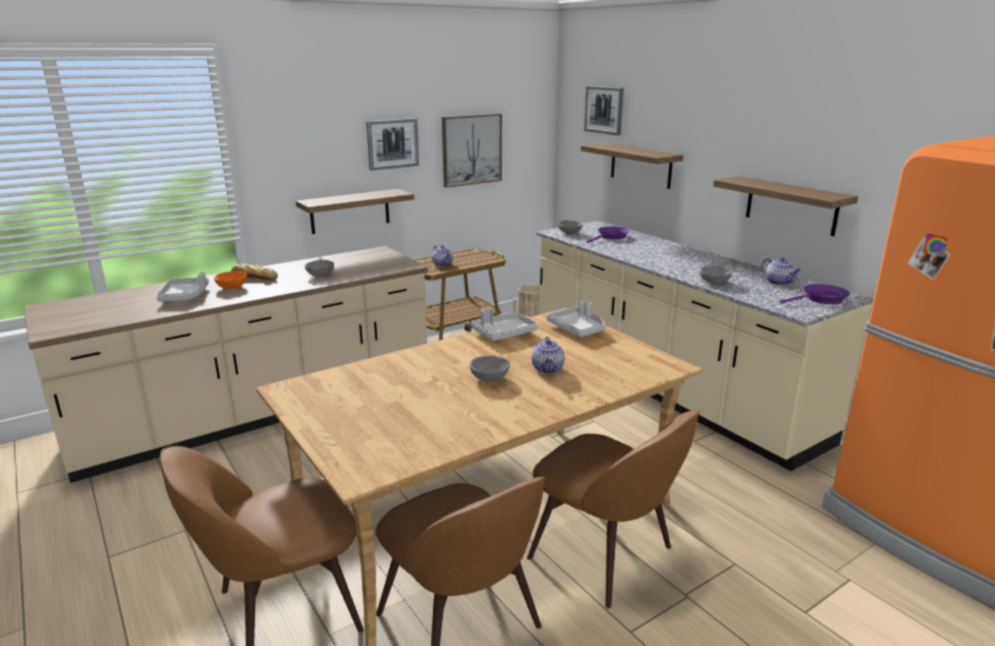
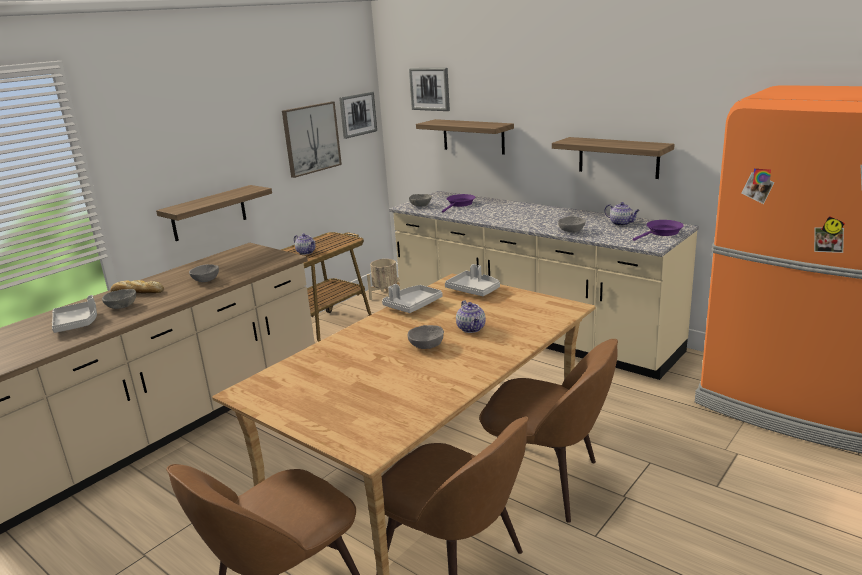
camera: 15 degrees left, 0 degrees up
orange bowl [214,271,247,289] -> grey bowl [102,289,136,309]
picture [366,118,419,170] -> picture moved to [339,92,377,139]

